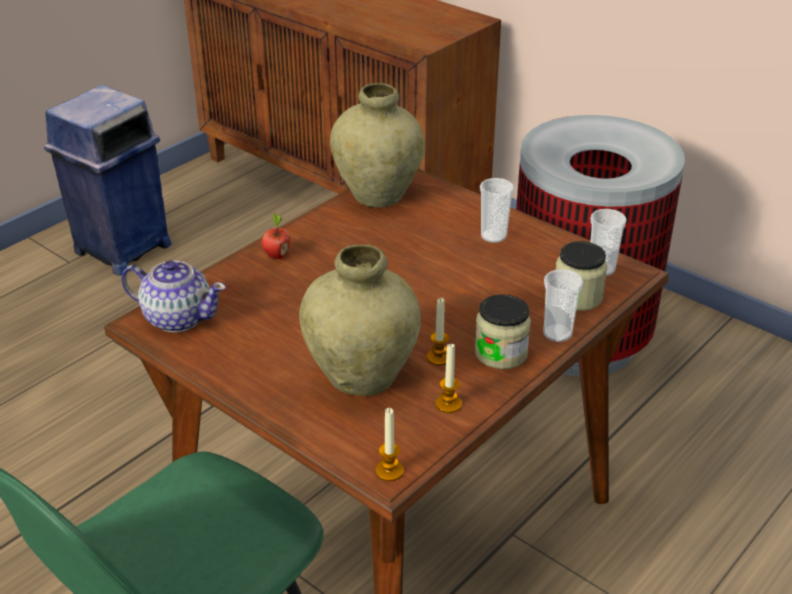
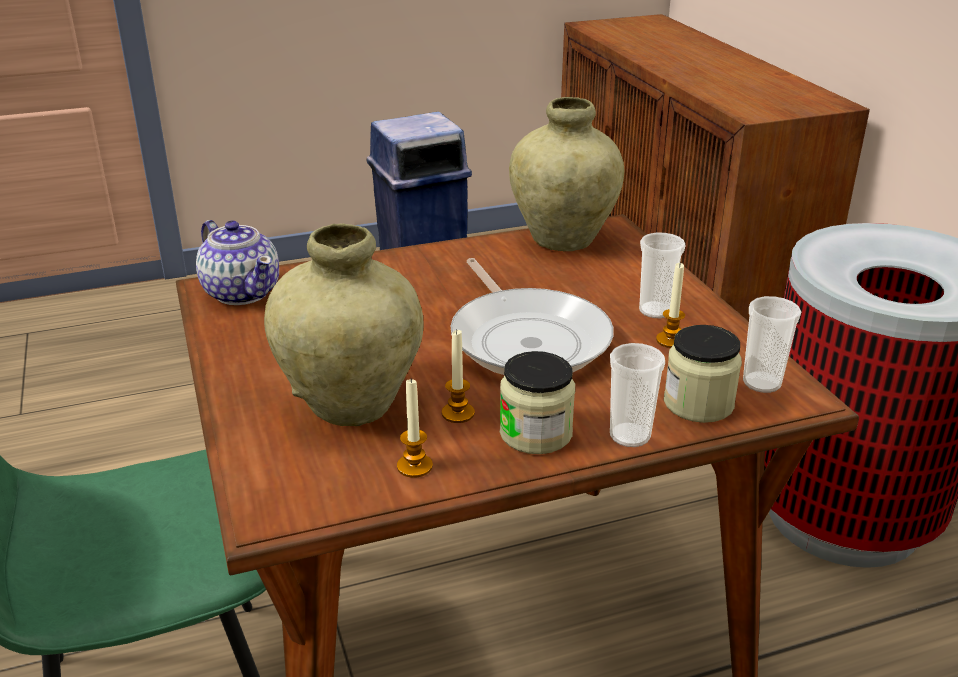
camera: 30 degrees right, 5 degrees down
apple [262,213,290,259] -> none
candle [375,408,404,481] -> candle moved to [656,263,685,348]
none -> frying pan [451,258,614,375]

